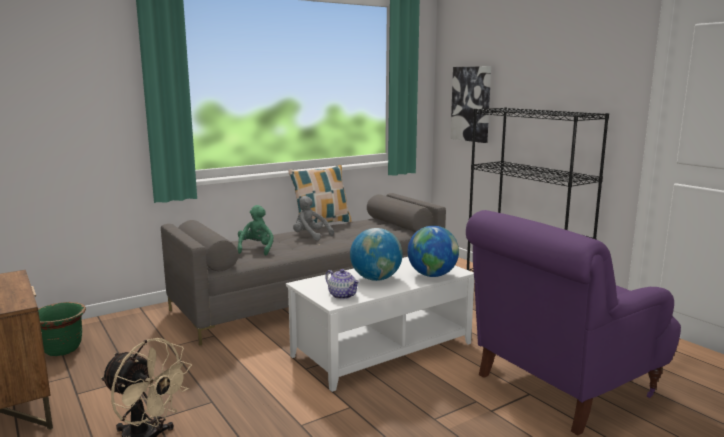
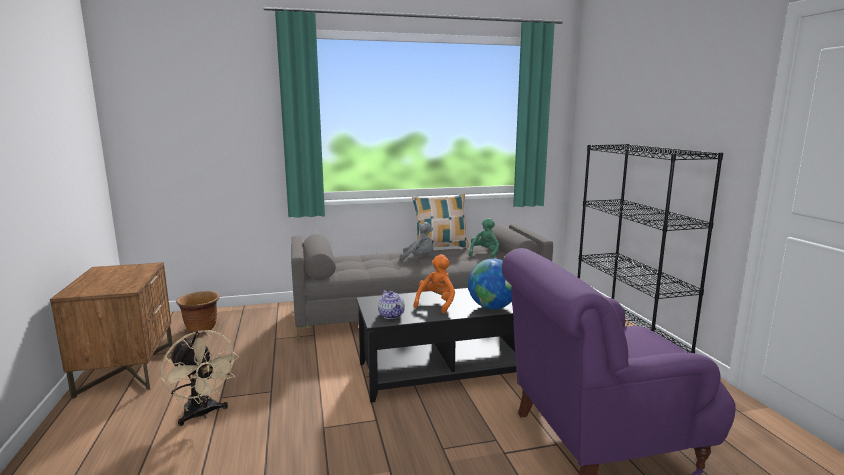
camera: 20 degrees right, 0 degrees up
green planter [38,302,86,356] -> brown planter [176,291,220,333]
green plush toy [237,205,274,255] -> green plush toy moved to [469,218,499,259]
white coffee table [286,257,474,392] -> black coffee table [356,288,517,402]
grey plush toy [293,196,334,241] -> grey plush toy turned 135 degrees clockwise [400,222,433,261]
globe [350,228,402,281] -> orange plush toy [414,254,455,314]
picture [450,66,491,143] -> none

